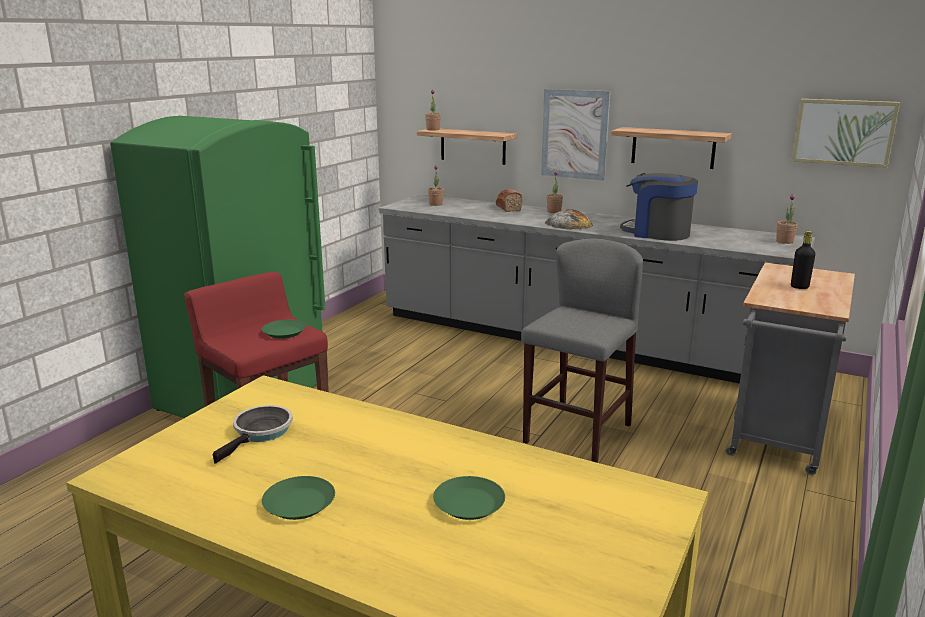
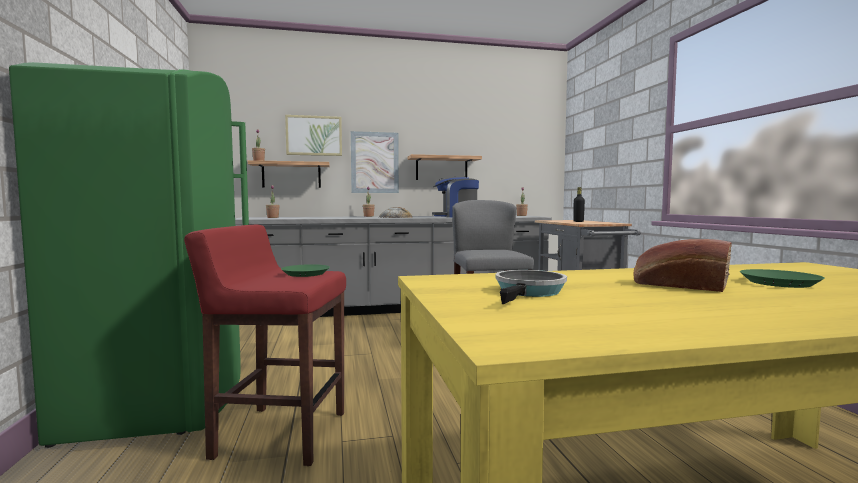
camera: 40 degrees left, 15 degrees down
frying pan [213,405,293,464] -> frying pan turned 45 degrees clockwise [495,270,567,304]
green plate [262,476,335,520] -> none
bread [496,189,523,212] -> bread moved to [633,239,732,292]
picture [792,99,900,168] -> picture moved to [285,115,342,156]

